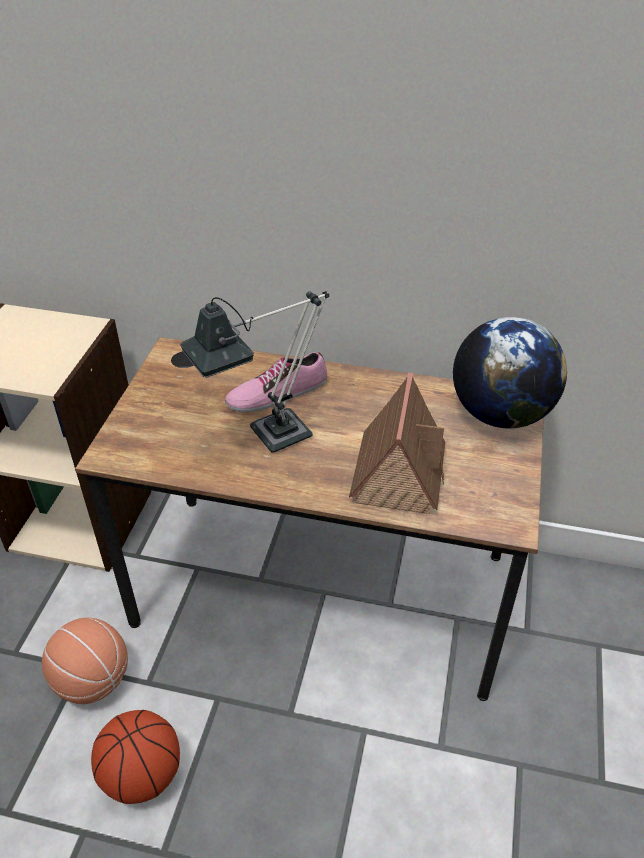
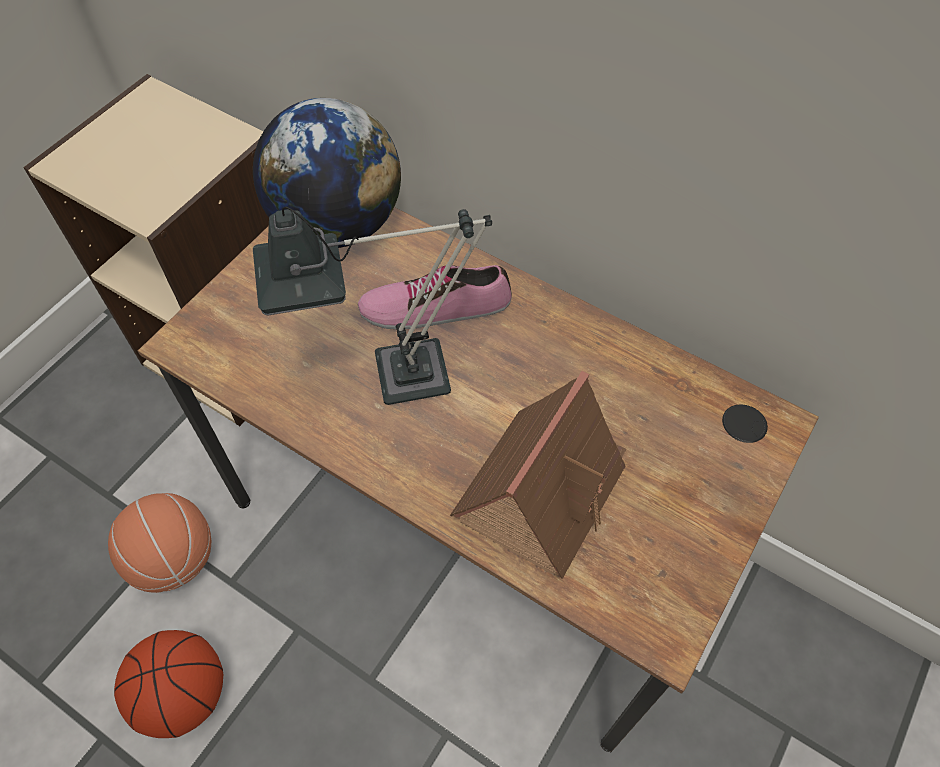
camera: 20 degrees right, 15 degrees up
globe [453,317,567,429] -> globe moved to [253,98,401,248]

